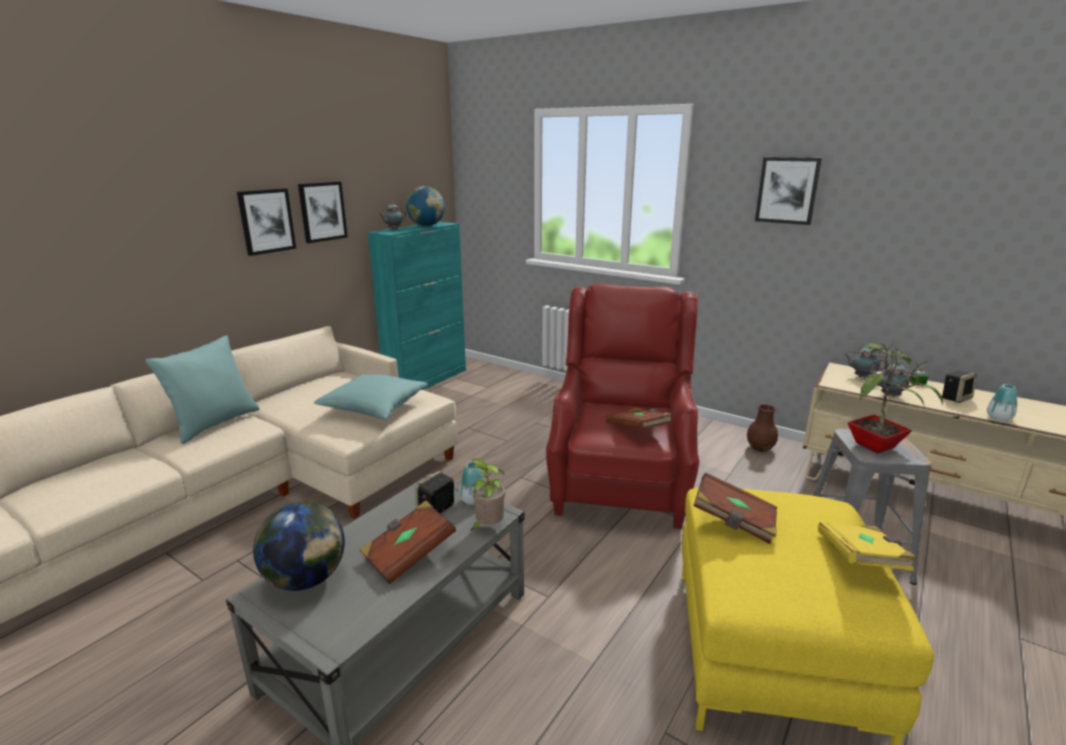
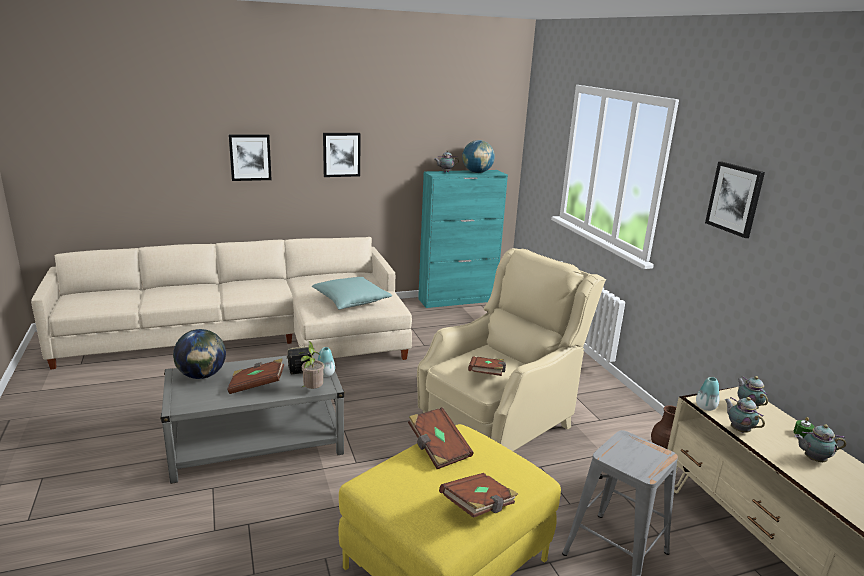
camera: 35 degrees right, 0 degrees up
turquoise pillow [145,335,259,444] -> none
picture [298,181,348,243] -> picture moved to [229,135,272,181]
red armchair [546,283,699,529] -> beige armchair [417,248,606,451]
yellow book [818,522,916,571] -> brown book [439,473,518,518]
potted plant [848,343,943,453] -> none
speaker [942,370,977,403] -> teapot [794,424,846,462]
vase [987,384,1017,421] -> vase moved to [696,377,719,411]

